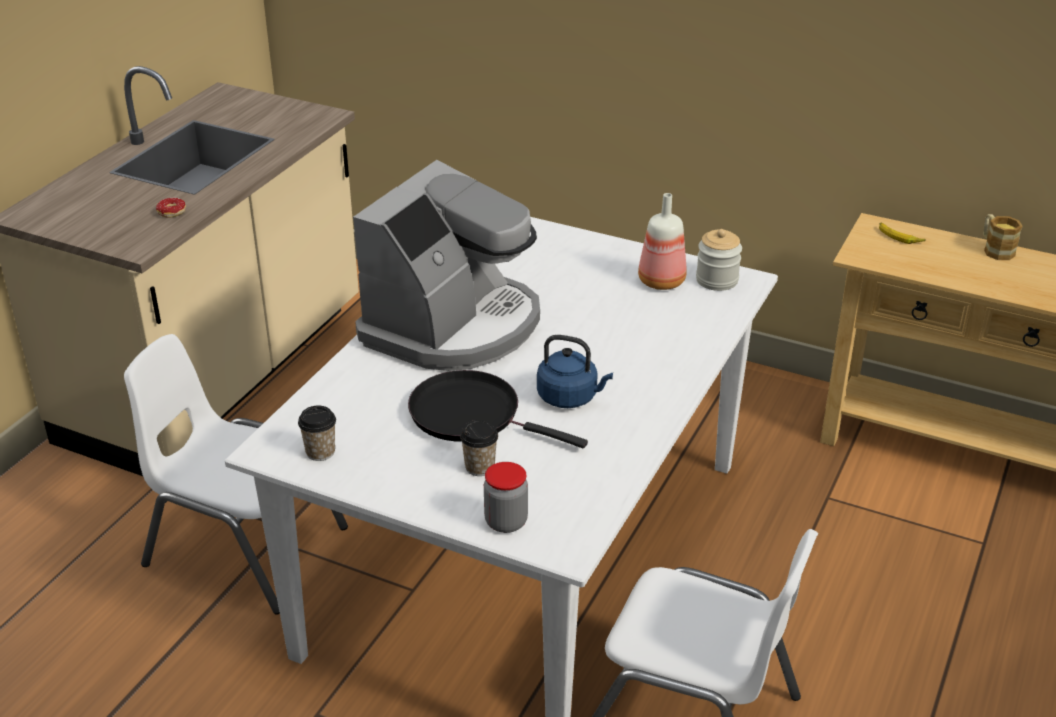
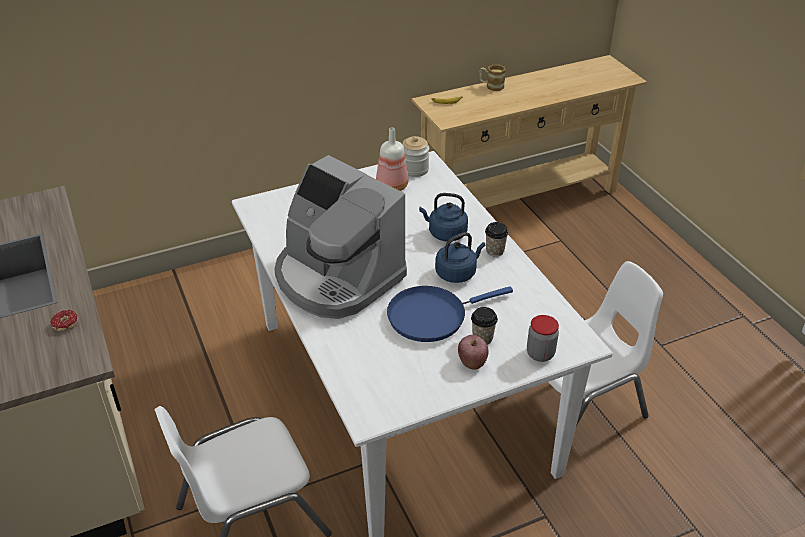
camera: 50 degrees left, 5 degrees up
cup [298,405,336,461] -> cup moved to [485,222,509,257]
coffee machine [353,160,540,371] -> coffee machine turned 150 degrees clockwise [274,155,407,319]
black frying pan [408,370,588,449] -> blue frying pan [387,286,513,342]
none -> blue kettle [419,193,468,241]
none -> apple [458,335,488,370]

